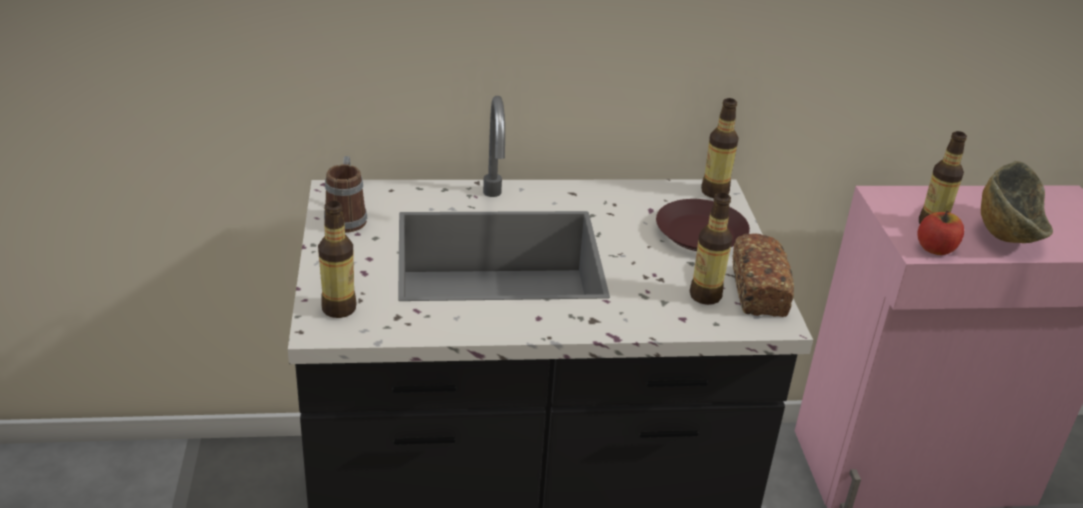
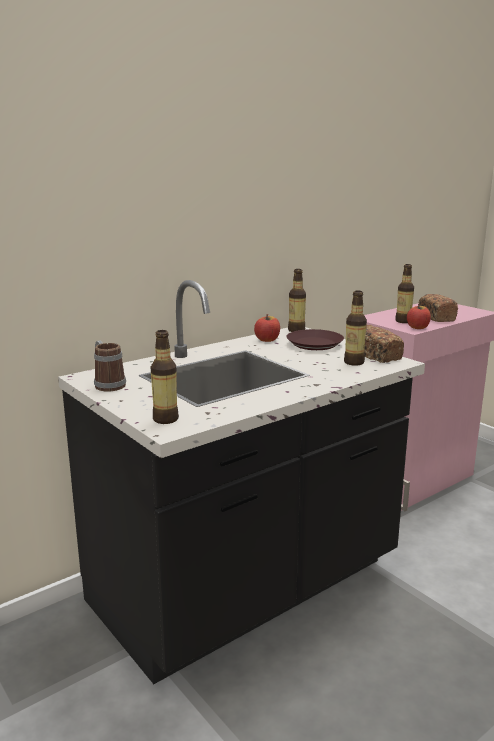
camera: 30 degrees left, 15 degrees down
bowl [981,161,1053,243] -> bread [419,294,458,322]
none -> apple [254,314,280,342]

